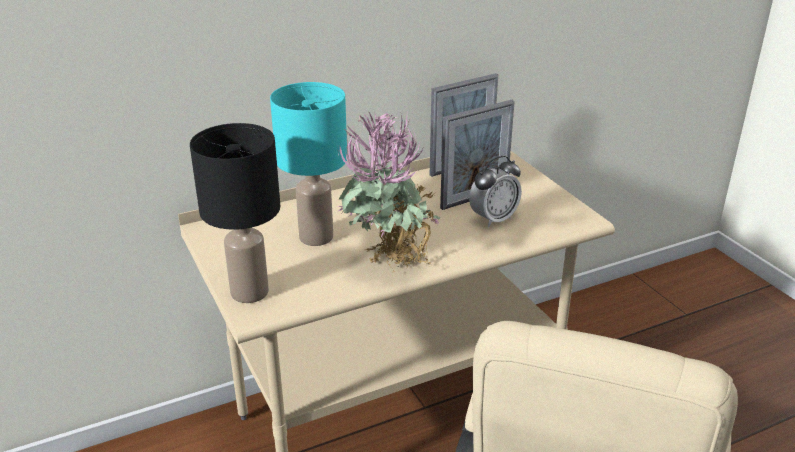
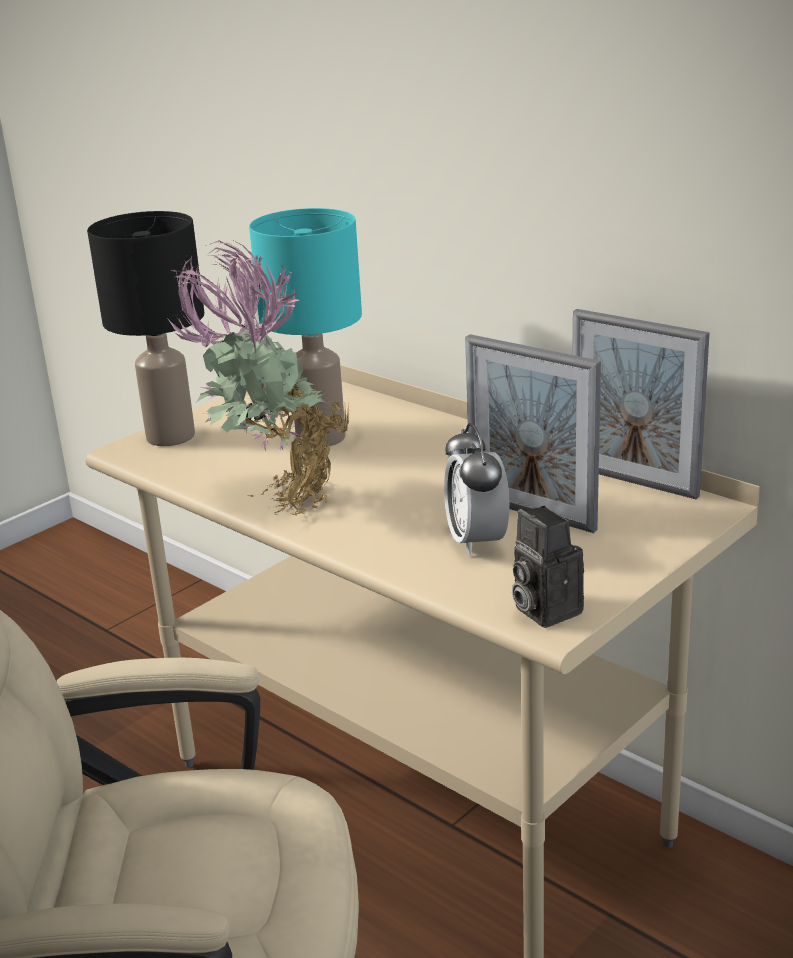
camera: 70 degrees right, 5 degrees down
alarm clock [469,156,522,227] -> alarm clock turned 45 degrees clockwise [444,423,510,556]
none -> camera [512,506,584,628]

